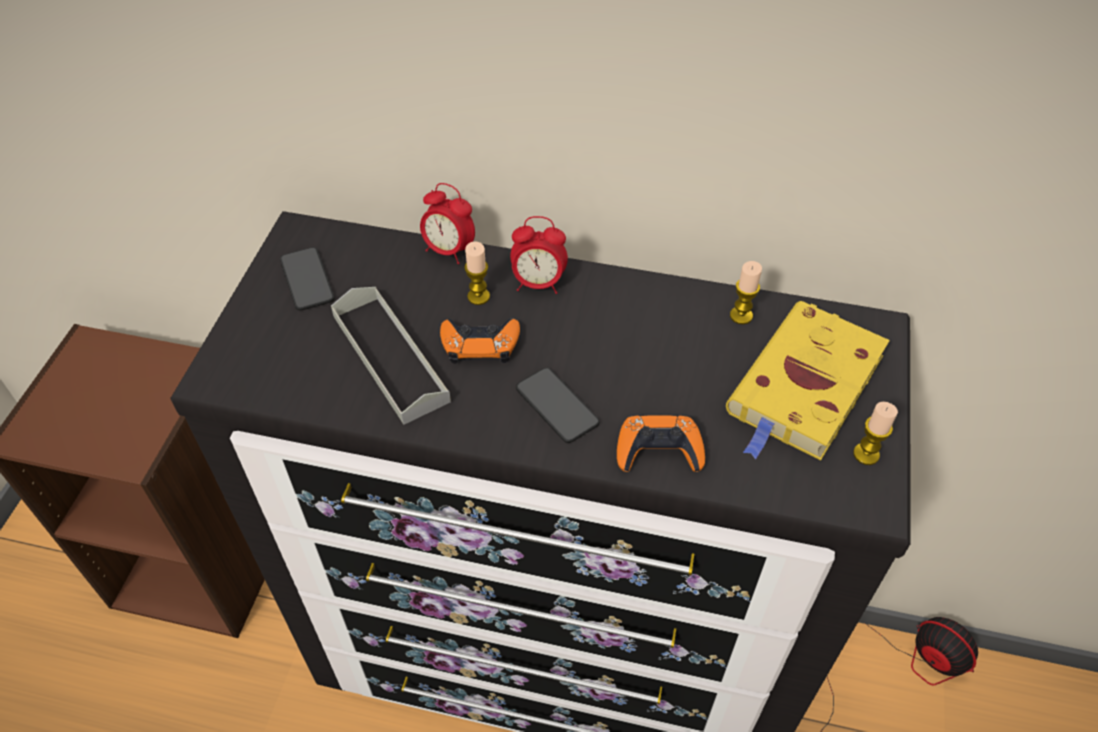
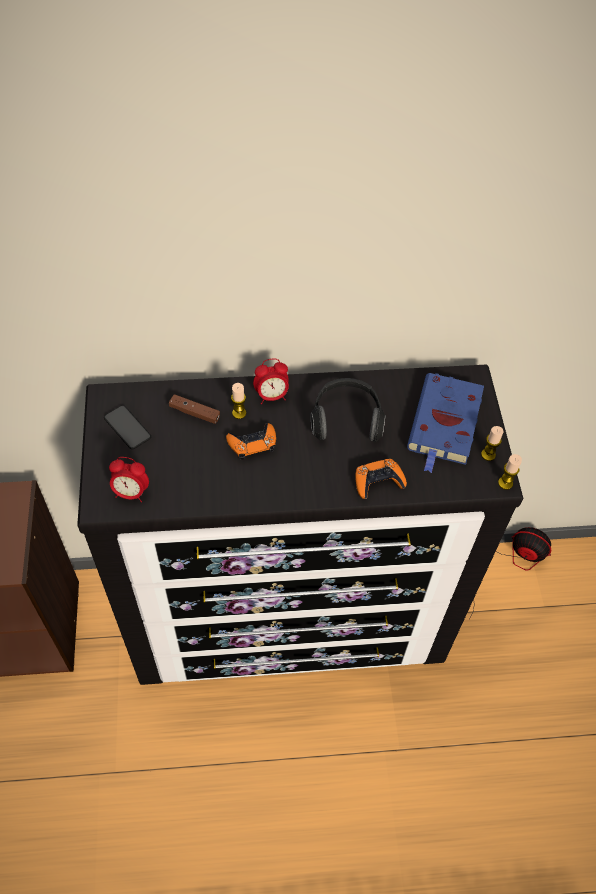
camera: 20 degrees left, 5 degrees up
grey tray [331,287,451,425] -> none
alarm clock [420,183,475,264] -> alarm clock moved to [109,457,149,502]
phone [516,368,600,443] -> none
yellow book [726,301,890,461] -> blue book [407,373,484,473]
candle [730,261,762,324] -> candle moved to [498,454,522,490]
none -> brown game controller [169,394,220,424]
none -> headphones [311,378,386,442]

